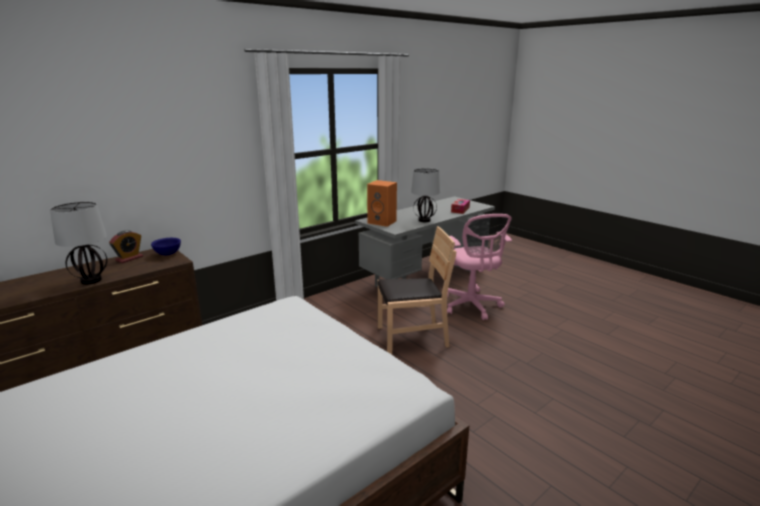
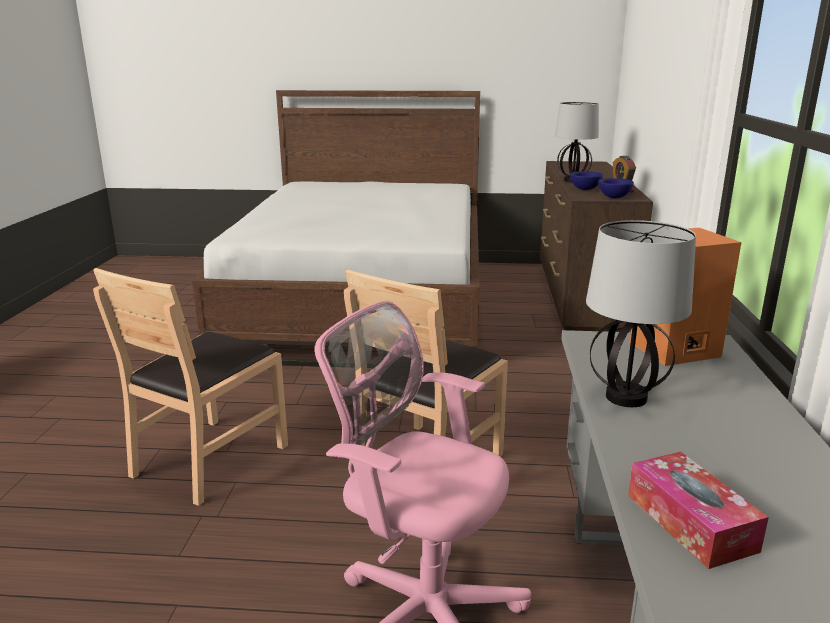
camera: 135 degrees right, 0 degrees up
none -> brown chair [93,268,288,506]
none -> blue bowl [570,171,603,190]

